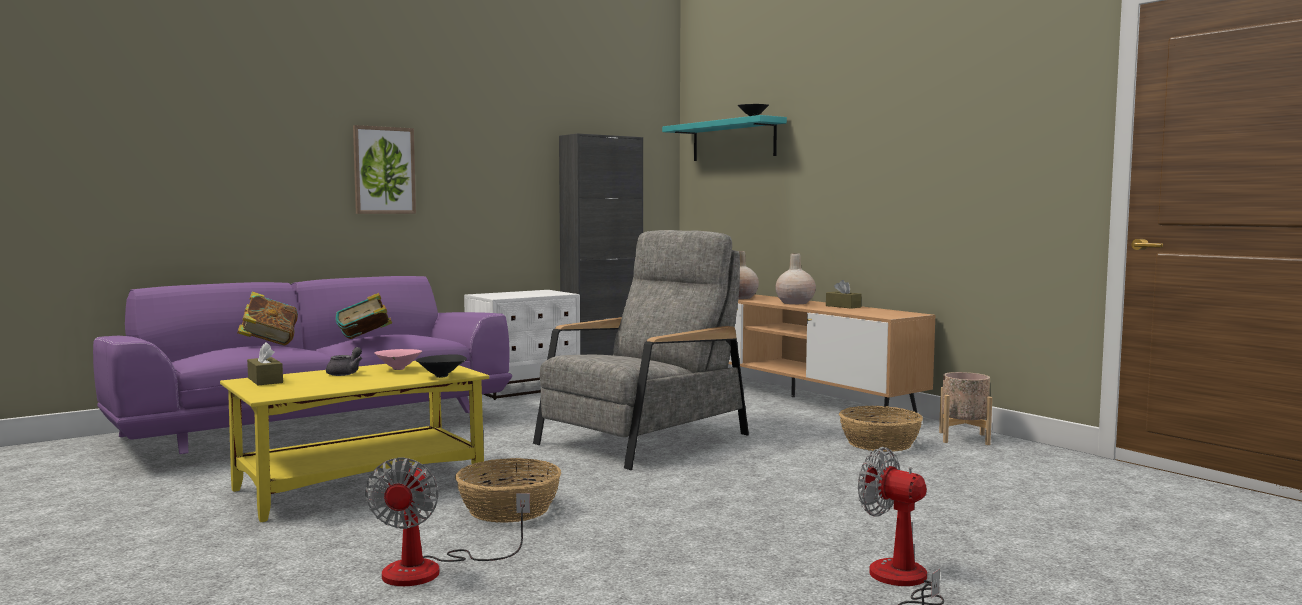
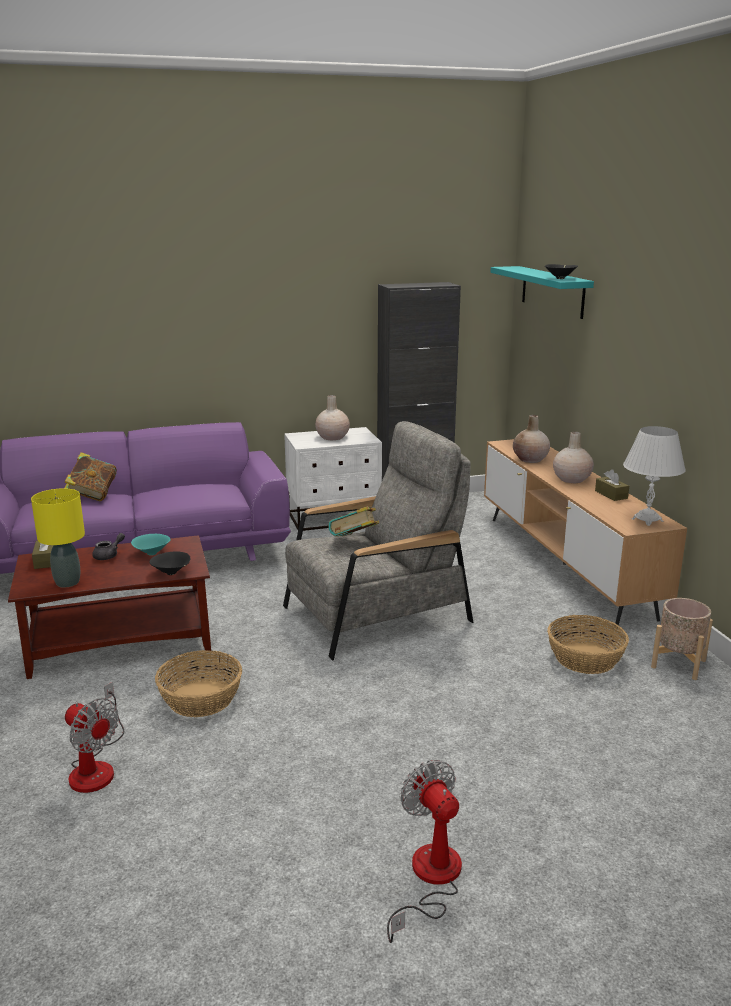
camera: 20 degrees right, 15 degrees up
yellow coffee table [220,361,489,522] -> brown coffee table [8,535,211,679]
book [335,293,392,339] -> book moved to [328,507,379,536]
picture [353,125,416,214] -> none
fan [365,457,530,586] -> fan turned 75 degrees counterclockwise [65,682,124,793]
pink bowl [374,349,422,370] -> turquoise bowl [131,534,171,556]
none -> yellow table lamp [31,488,85,587]
none -> beige vase [315,395,350,440]
none -> white table lamp [623,426,686,526]

